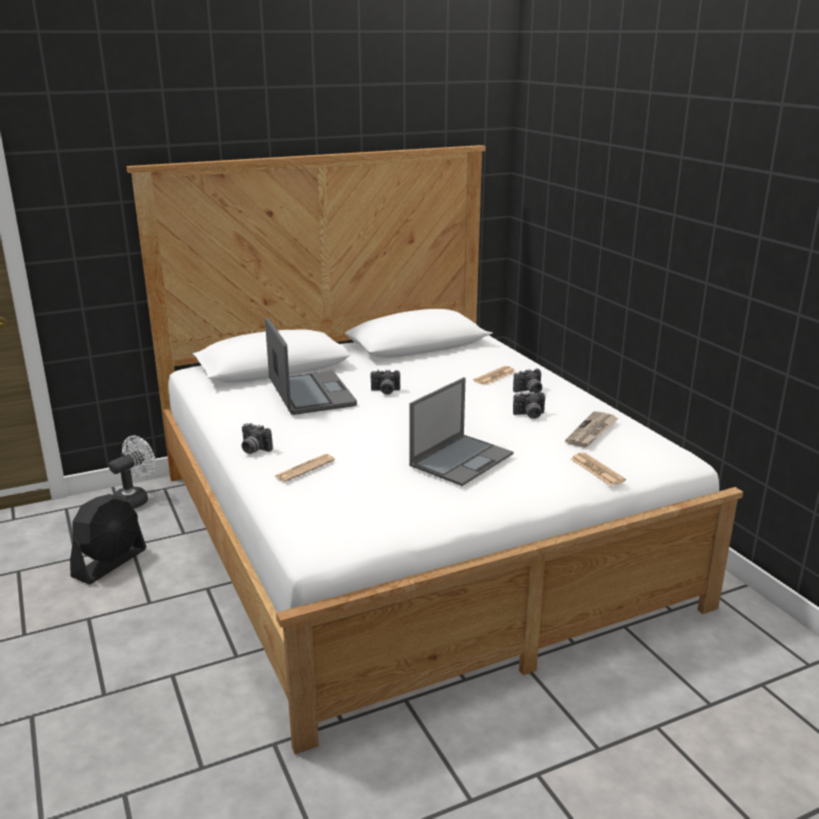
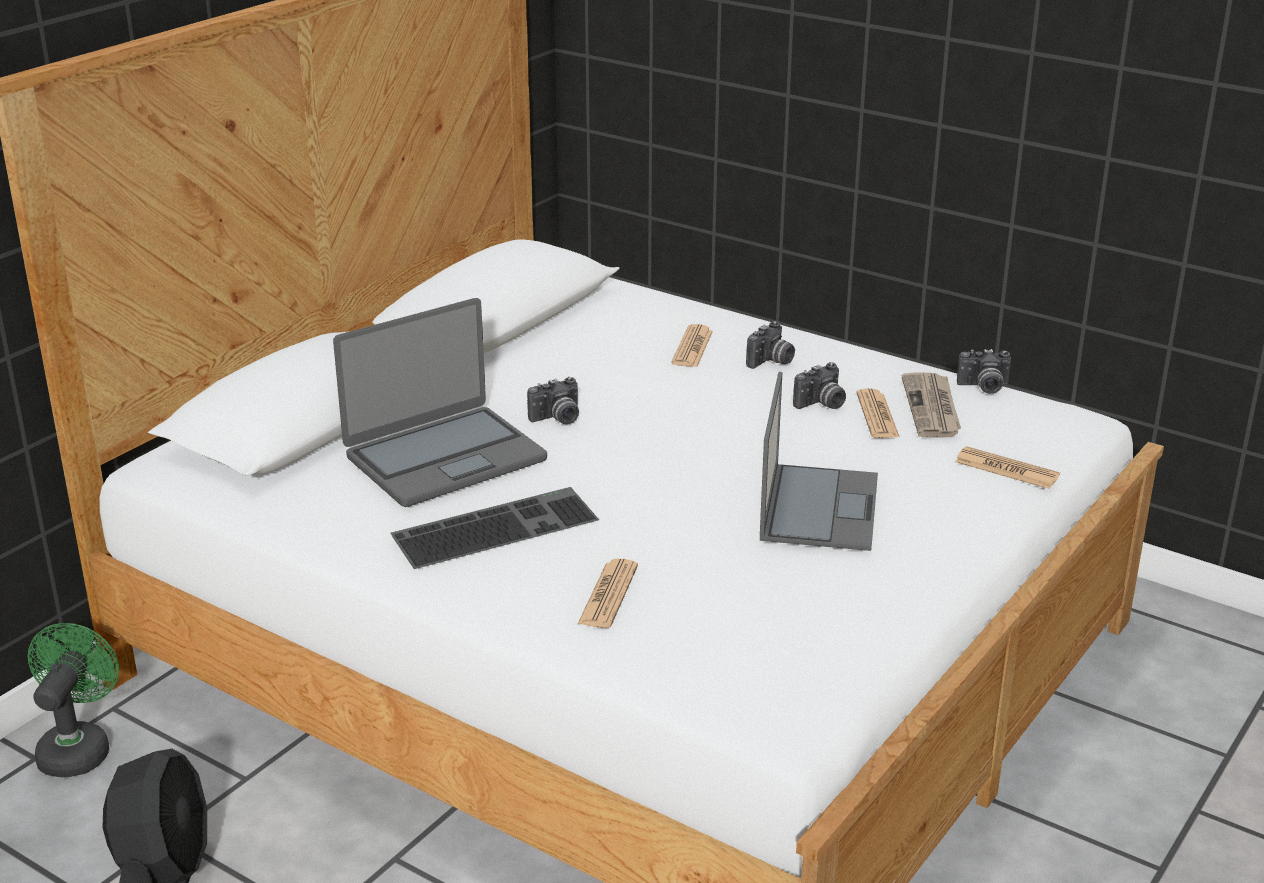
camera: 30 degrees left, 5 degrees up
white fan [109,436,156,509] -> green fan [27,623,119,777]
camera [241,423,273,454] -> camera moved to [957,349,1011,394]
laptop [265,317,357,415] -> laptop turned 105 degrees clockwise [333,298,547,507]
none -> keyboard [390,487,599,569]
none -> newspaper [856,388,899,438]

